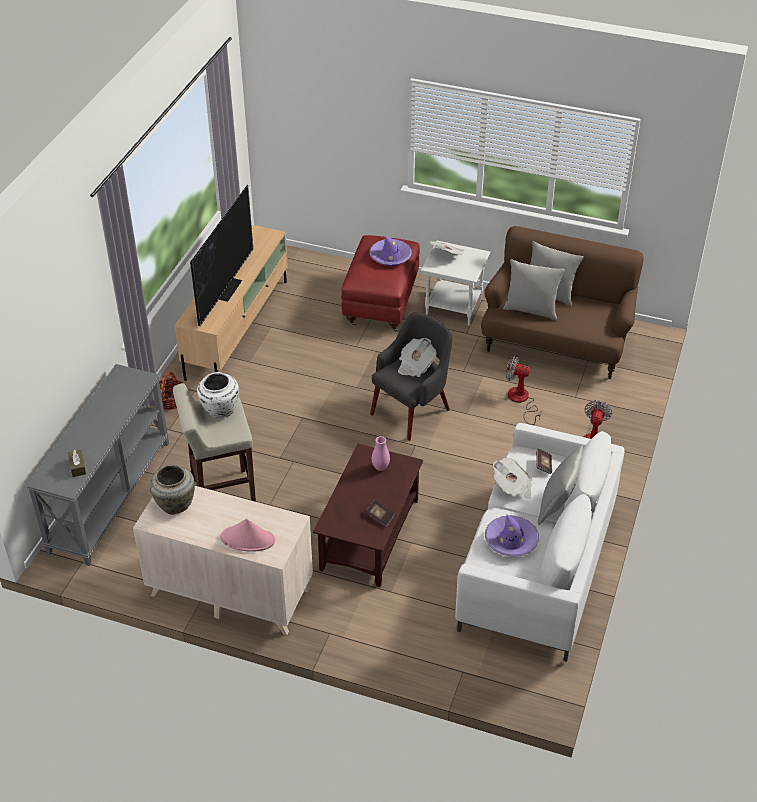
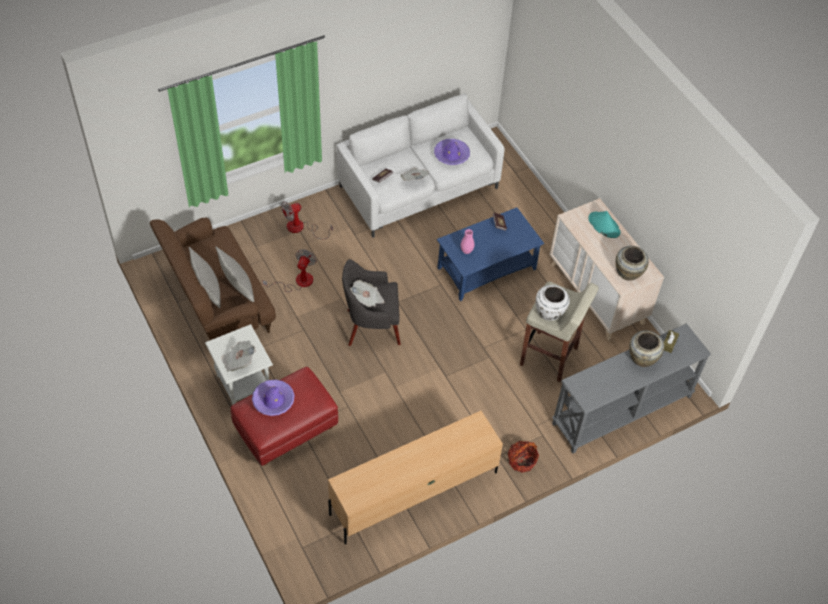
camera: 140 degrees left, 10 degrees up
television [190,185,253,326] -> none
pink hat [220,518,275,552] -> turquoise hat [588,211,620,238]
brown coffee table [313,444,423,587] -> blue coffee table [437,207,544,301]
fan [506,356,541,425] -> fan turned 135 degrees counterclockwise [262,249,317,292]
grey pillow [538,445,583,525] -> none
none -> beige vase [629,330,664,367]

